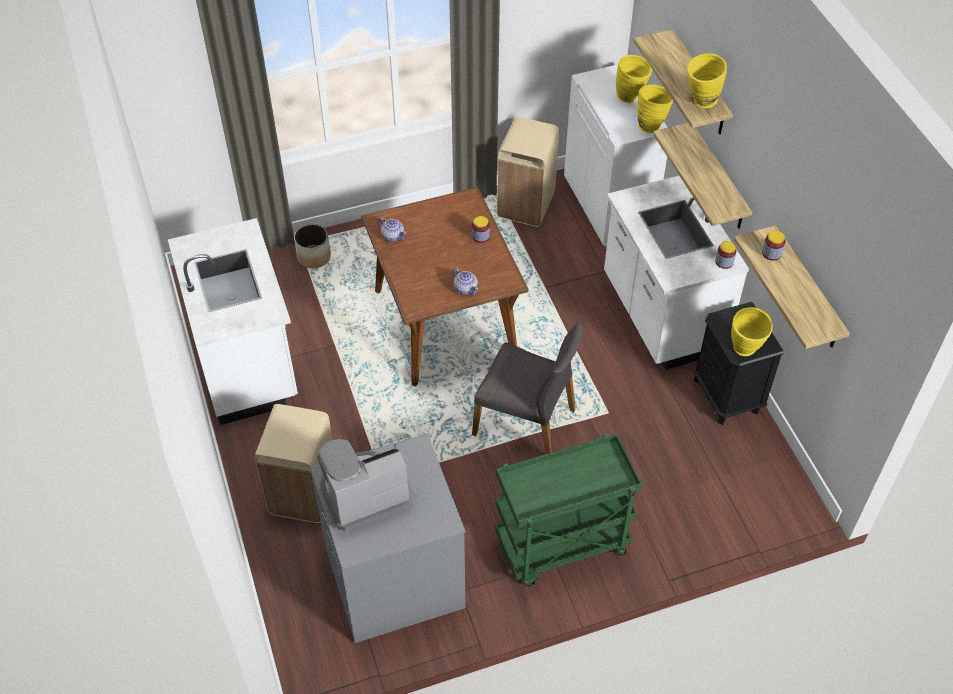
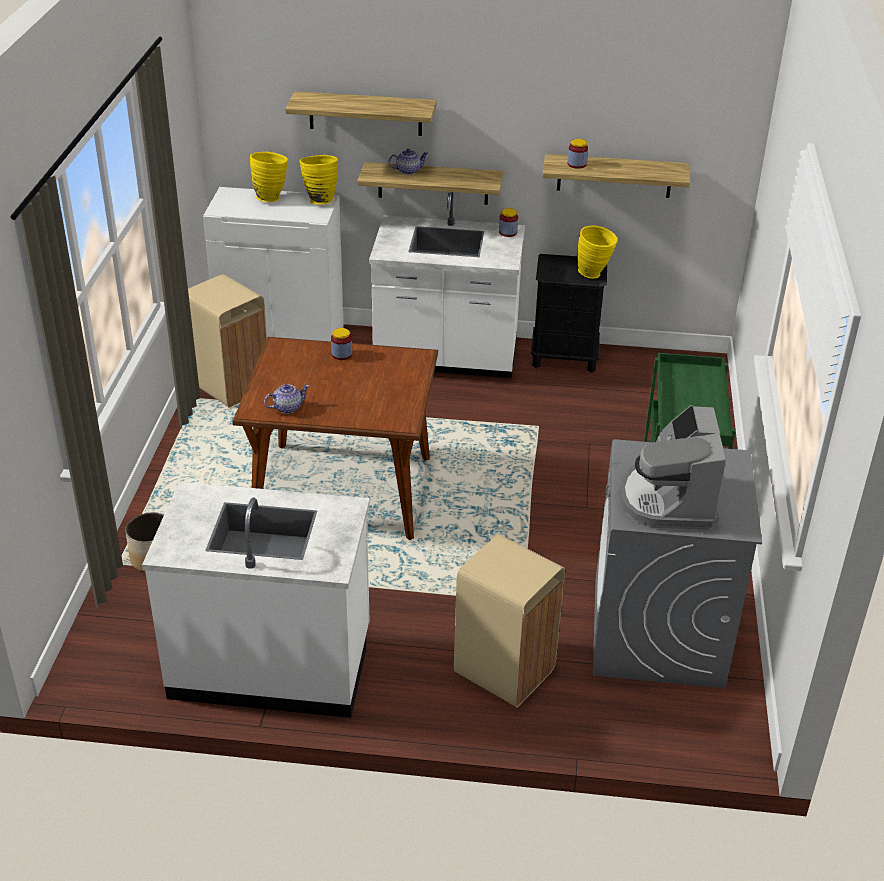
camera: 65 degrees left, 15 degrees down
teapot [453,267,478,295] -> teapot moved to [389,149,429,175]
grey chair [472,322,583,454] -> none
yellow vase [687,53,727,108] -> none

